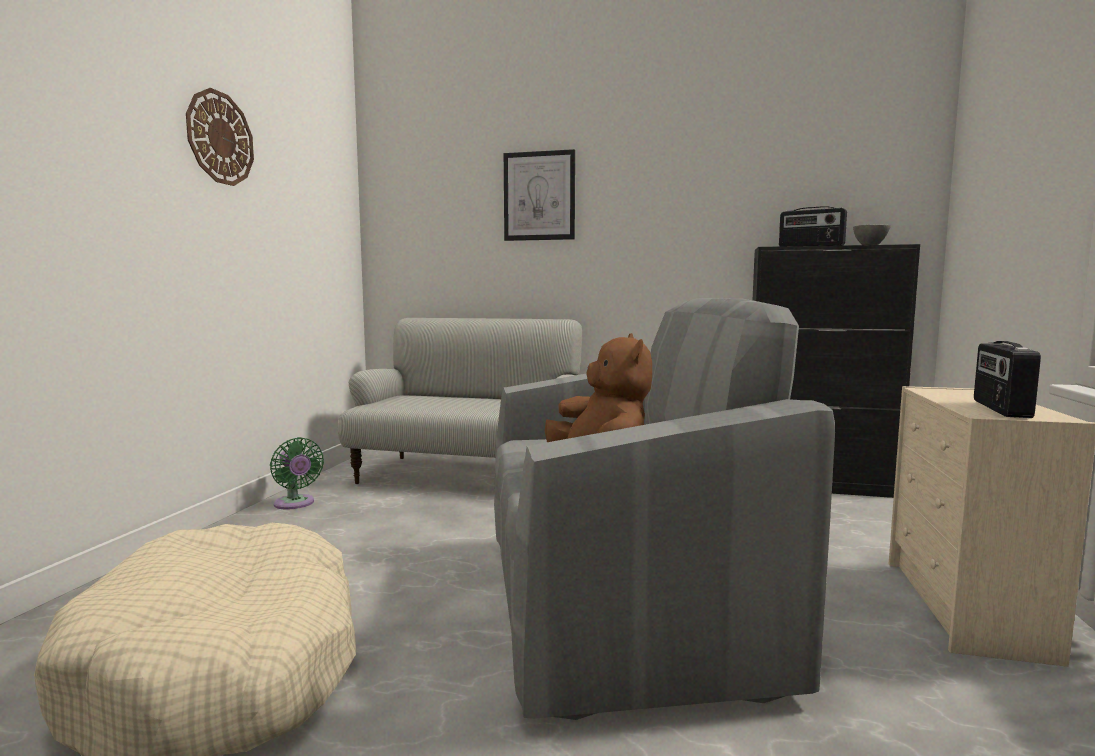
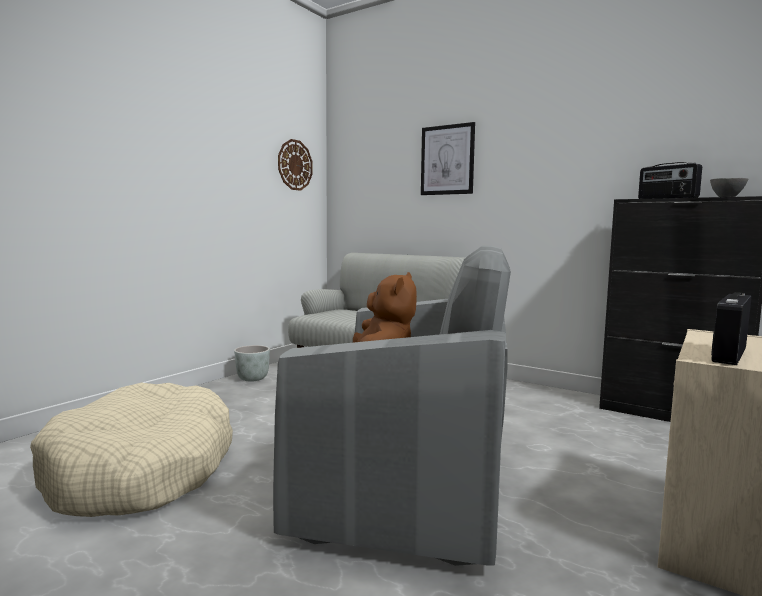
camera: 20 degrees right, 0 degrees up
wall clock [186,88,254,186] -> wall clock moved to [278,139,313,191]
green fan [270,437,324,509] -> grey planter [234,345,270,382]

